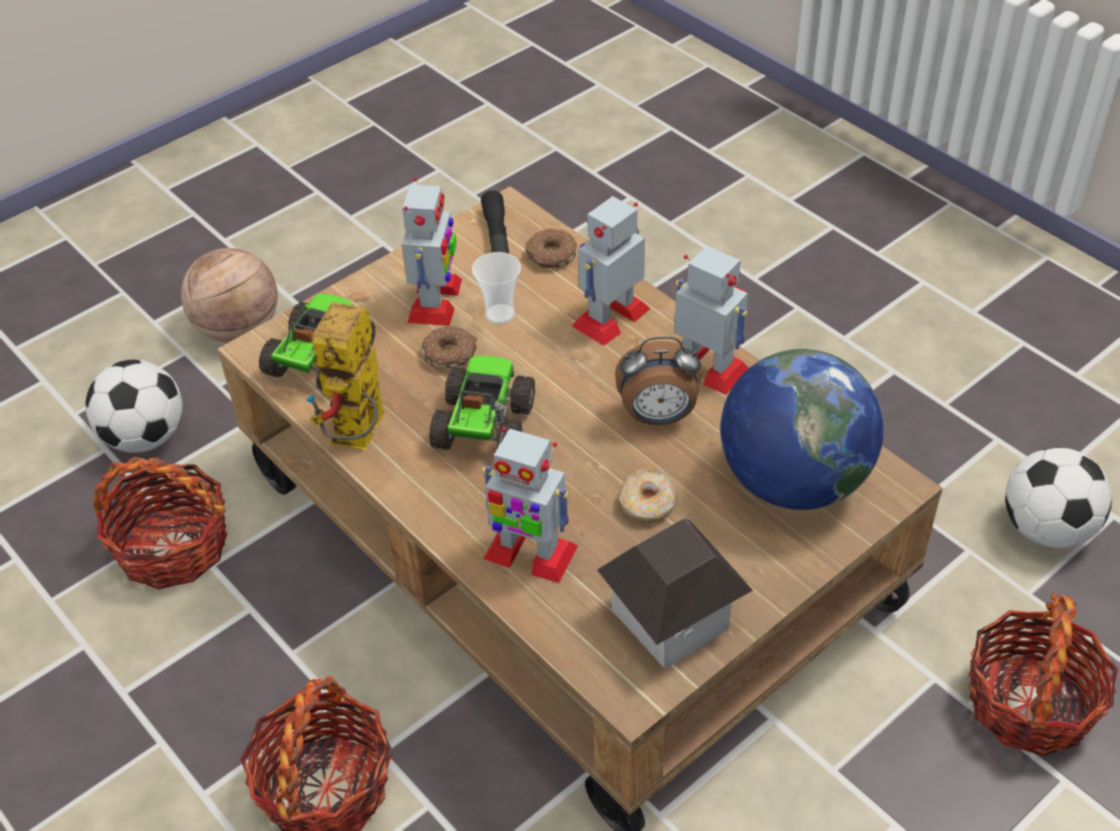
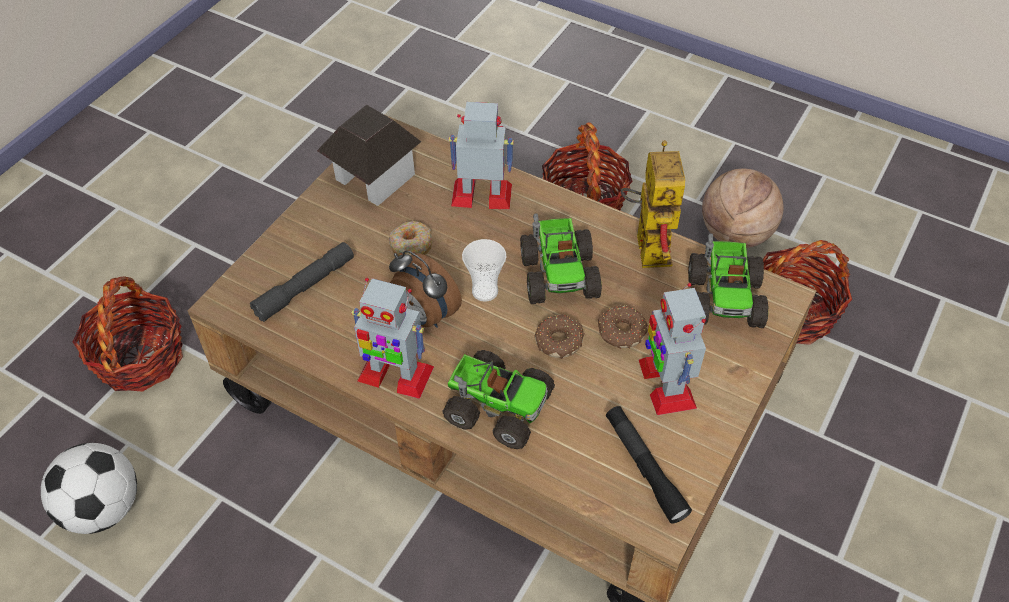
camera: 160 degrees right, 5 degrees up
football [86,360,183,453] -> none
basketball [181,248,278,343] -> basketball moved to [702,169,783,248]
cup [472,252,521,324] -> cup moved to [462,239,506,302]
donut [525,229,577,268] -> donut moved to [535,314,585,359]
toy robot [571,196,650,346] -> toy truck [442,350,555,449]
alarm clock [615,336,701,425] -> alarm clock turned 120 degrees counterclockwise [389,251,462,328]
globe [720,349,884,510] -> grey flashlight [250,242,354,322]

